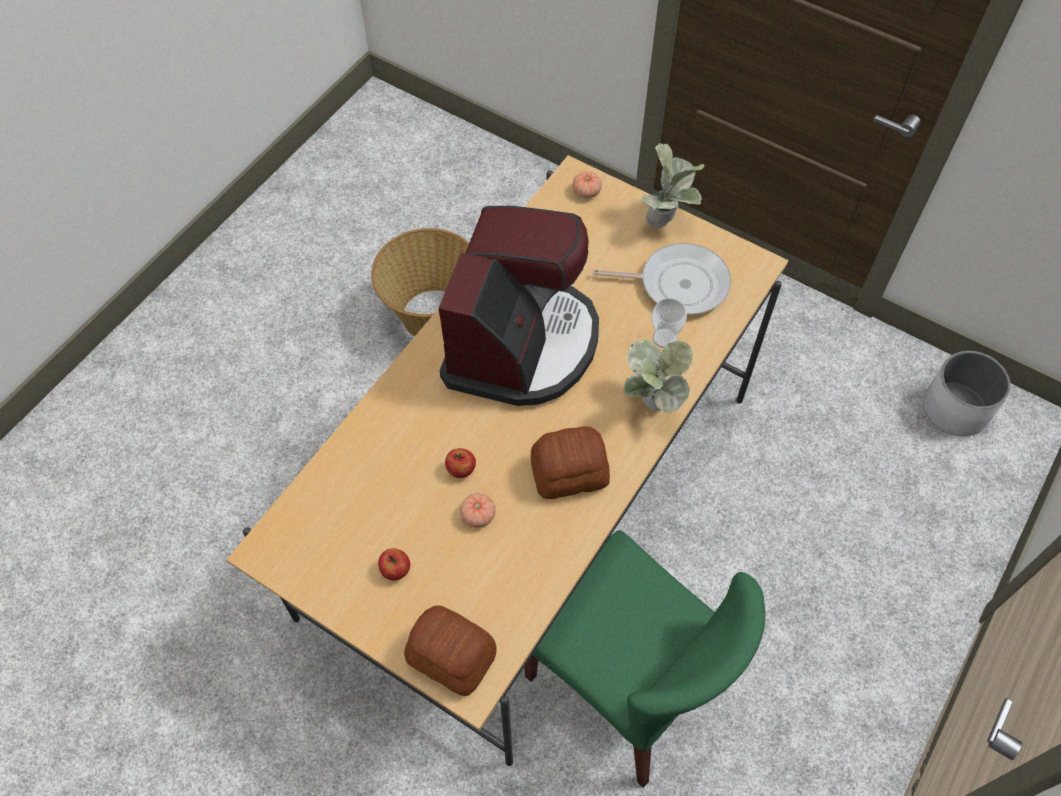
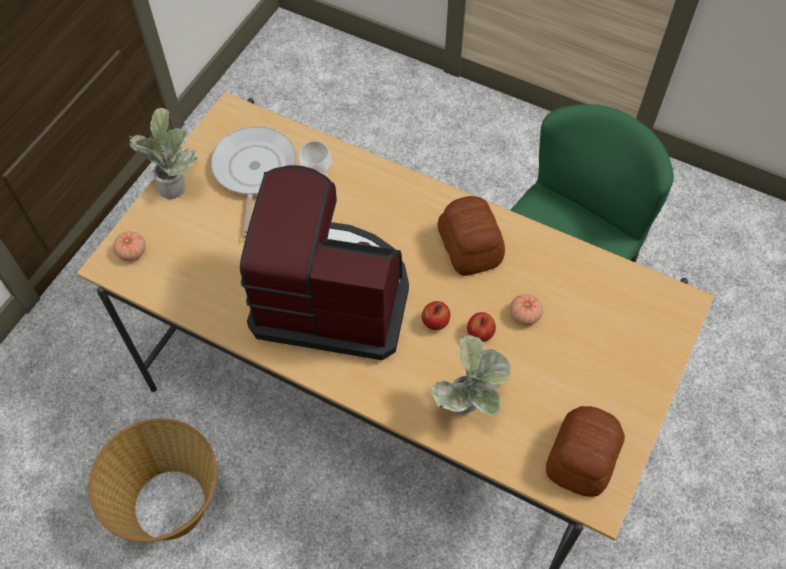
camera: 95 degrees left, 0 degrees up
apple [378,548,410,580] -> apple moved to [422,301,450,330]
bread [404,605,497,696] -> bread moved to [546,406,625,497]
potted plant [623,339,693,413] -> potted plant moved to [430,335,511,416]
white planter [923,351,1011,436] -> none

